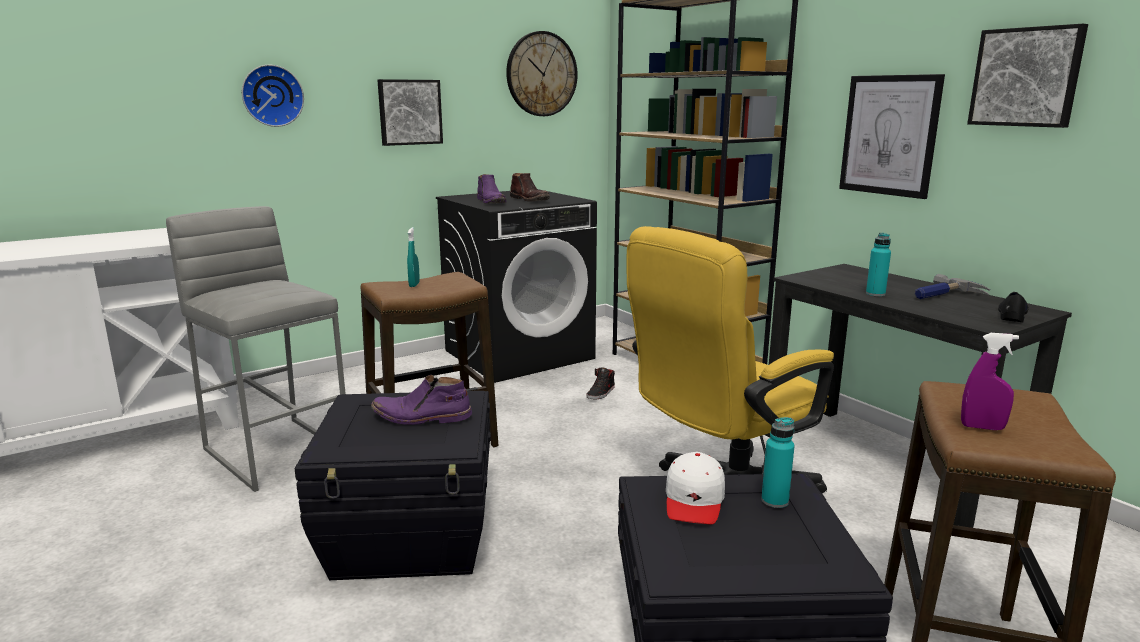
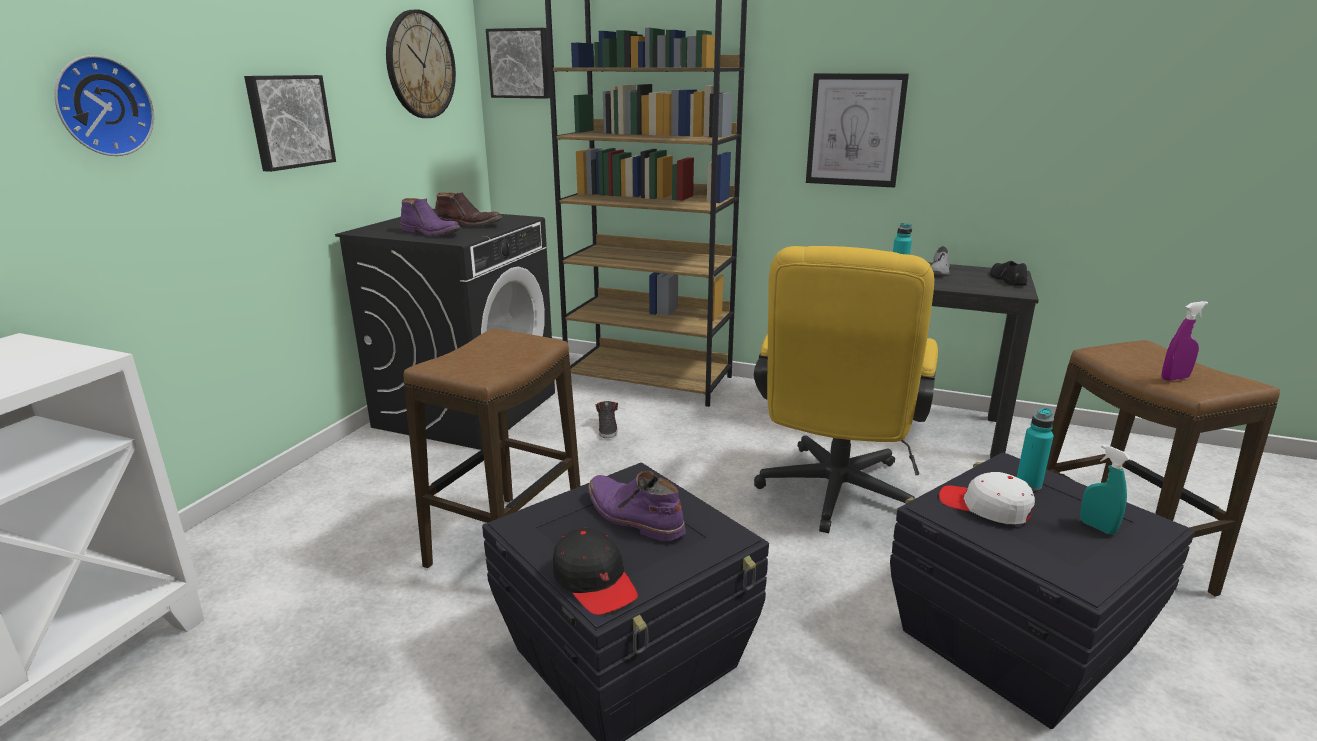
camera: 35 degrees left, 5 degrees up
grey stool [166,206,346,492] -> none
purple boot [371,375,472,425] -> purple boot turned 75 degrees clockwise [588,471,686,541]
turquoise spray bottle [407,227,420,287] -> turquoise spray bottle moved to [1080,444,1131,535]
white cap [666,452,725,524] -> white cap turned 150 degrees clockwise [939,472,1035,524]
hammer [915,274,990,299] -> grey shoe [931,246,950,275]
picture [967,24,1088,128] -> picture moved to [486,28,550,99]
none -> black cap [553,528,638,615]

